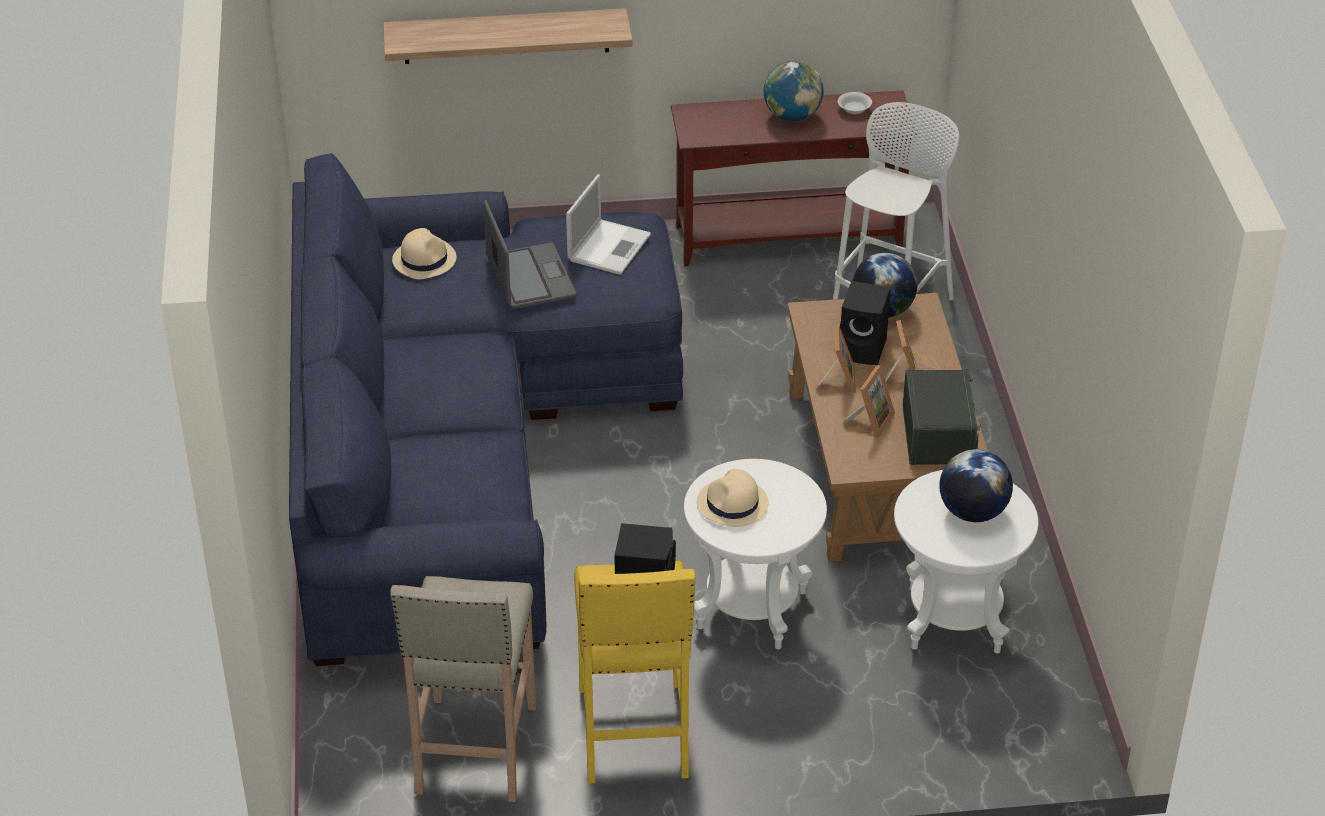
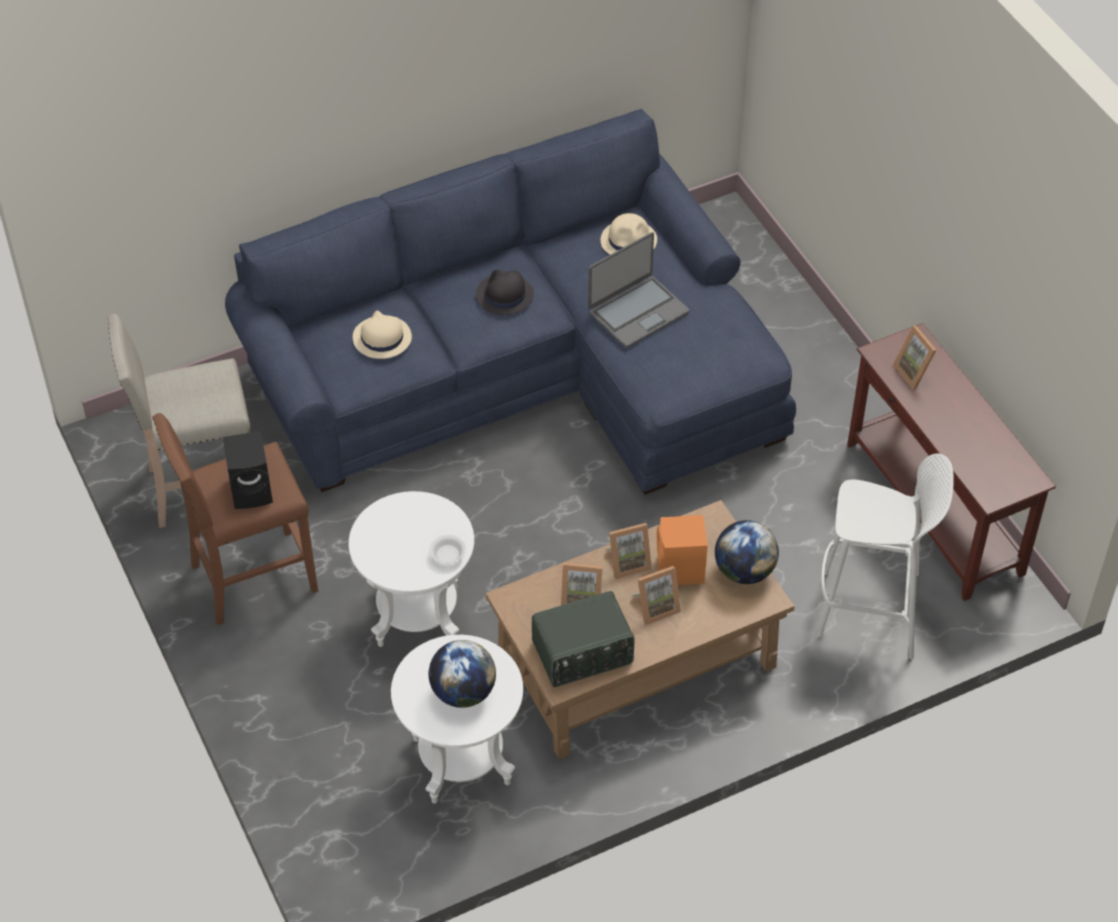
camera: 70 degrees right, 10 degrees up
shelf [383,8,633,64] -> none
laptop [566,174,651,275] -> none
yellow stool [574,561,695,784] -> brown stool [152,413,318,625]
beige hat [697,469,769,527] -> beige hat moved to [353,311,412,359]
globe [763,61,824,122] -> none
white bowl [838,92,872,114] -> white bowl moved to [429,535,466,564]
black speaker [840,281,891,365] -> orange speaker [657,515,708,585]
none -> black hat [476,269,534,315]
none -> picture frame [893,326,937,389]

